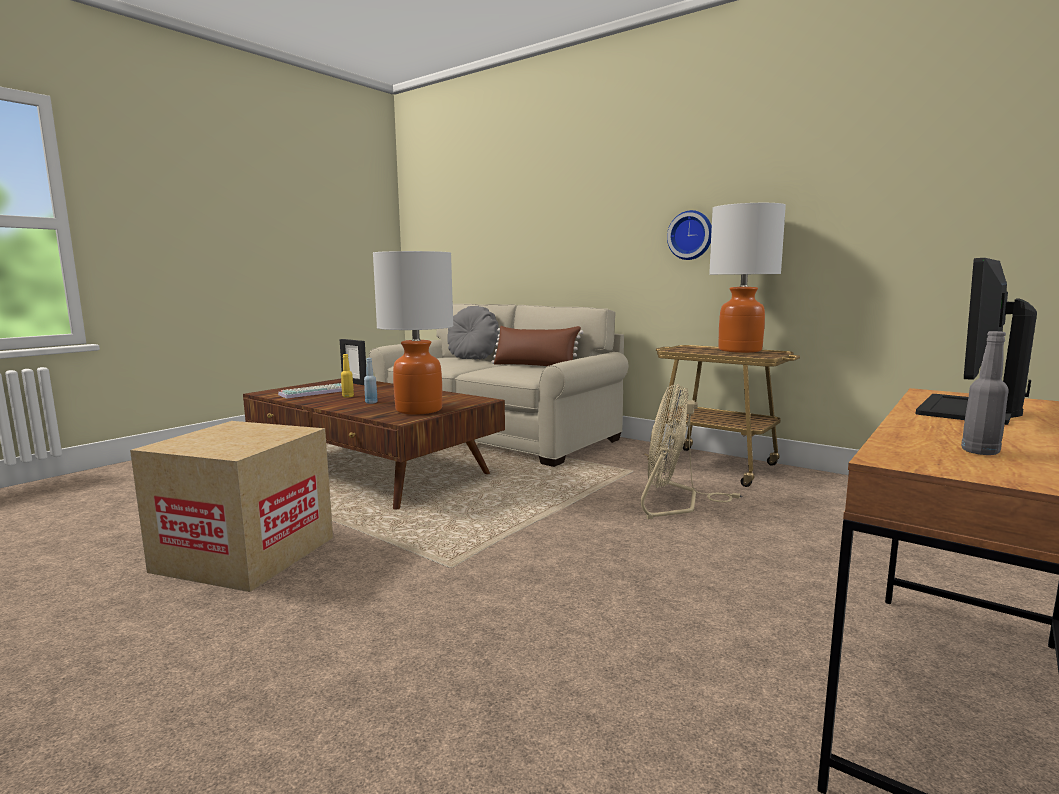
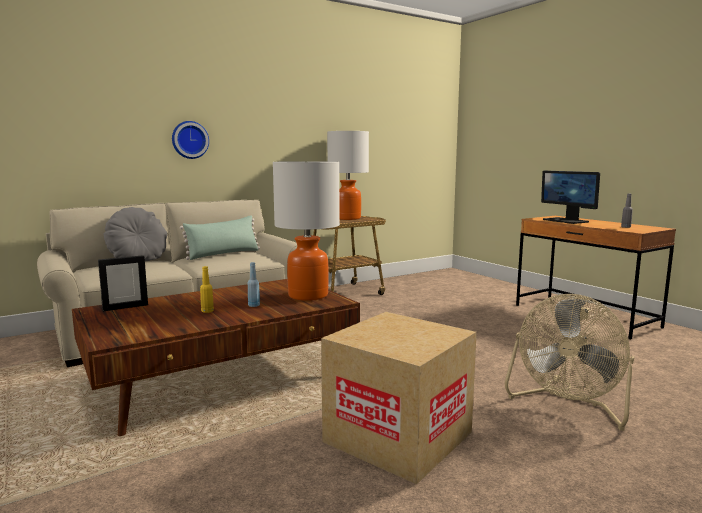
camera: 70 degrees left, 0 degrees up
keyboard [278,383,342,399] -> none
brown pillow [492,326,583,366] -> green pillow [180,215,260,260]
beige fan [641,384,742,519] -> beige fan moved to [505,294,634,431]
wall clock [667,210,712,260] -> wall clock moved to [172,121,209,159]

